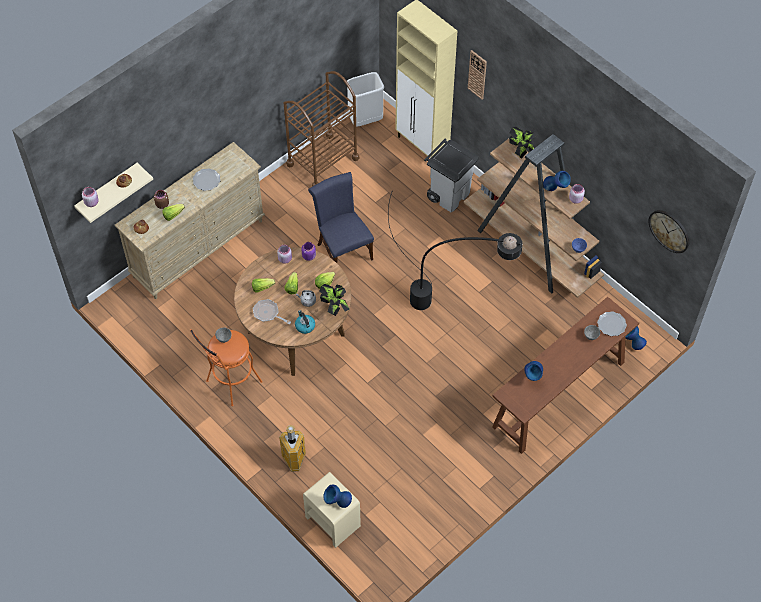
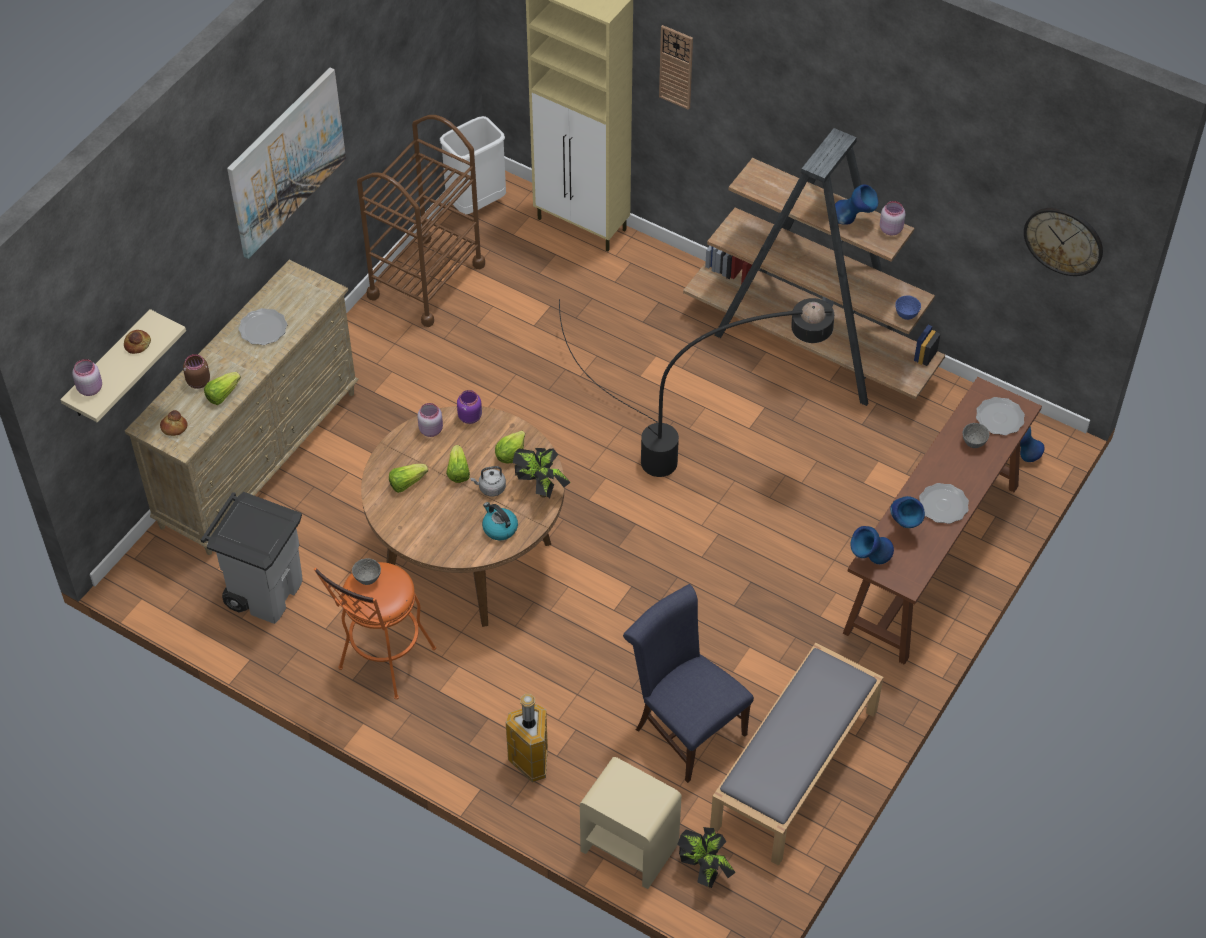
camera: 15 degrees left, 5 degrees down
frying pan [253,299,291,324] -> none
blue chair [308,172,374,263] -> blue chair moved to [623,584,754,783]
blue vase [323,485,352,508] -> blue vase moved to [850,526,894,564]
grey trash can [424,139,479,212] -> grey trash can moved to [201,492,303,624]
potted plant [509,127,535,158] -> potted plant moved to [677,827,736,888]
none -> picture [227,67,346,259]
none -> grey bench [710,643,883,866]
none -> plate [919,483,969,524]

